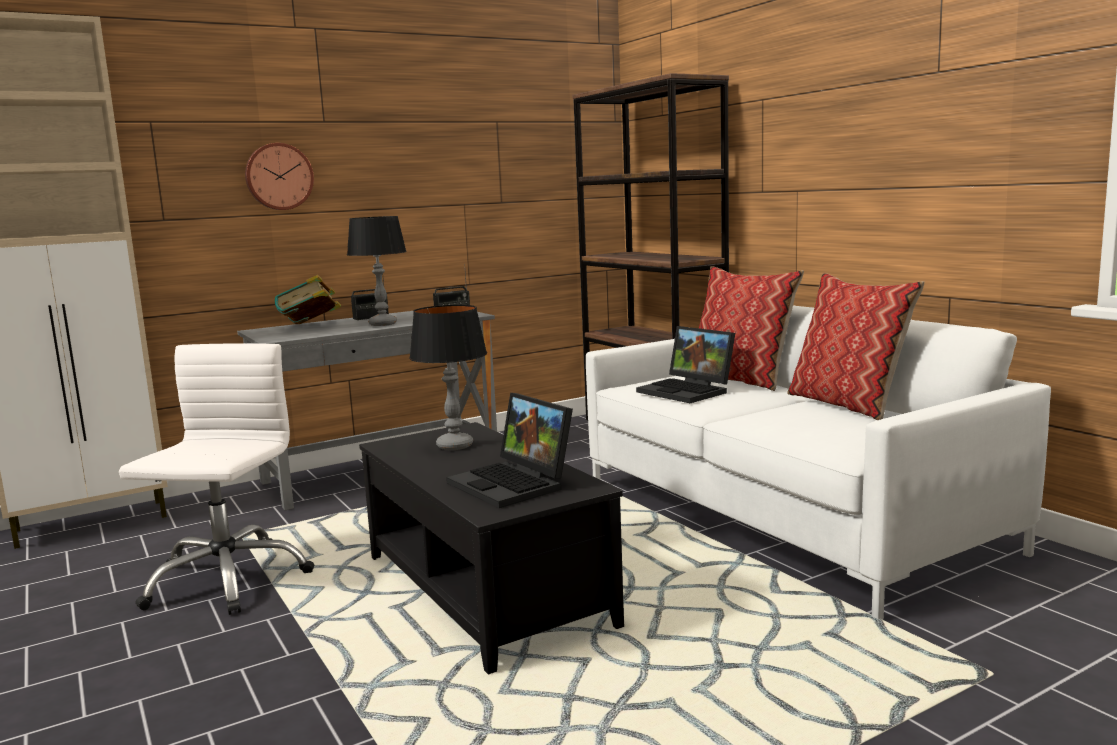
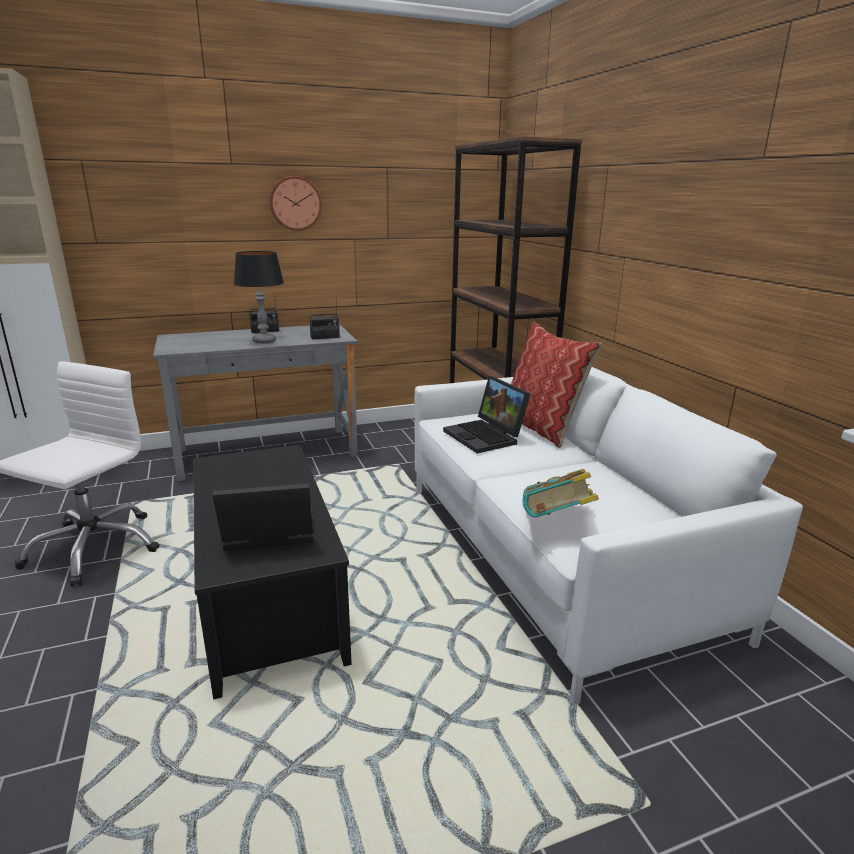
camera: 10 degrees right, 10 degrees up
wall clock [245,143,314,210] -> wall clock moved to [269,176,322,231]
book [275,275,341,324] -> book moved to [523,469,599,517]
table lamp [409,305,487,450] -> none
laptop [447,393,573,508] -> laptop turned 105 degrees clockwise [212,482,313,551]
pillow [787,273,924,420] -> none

